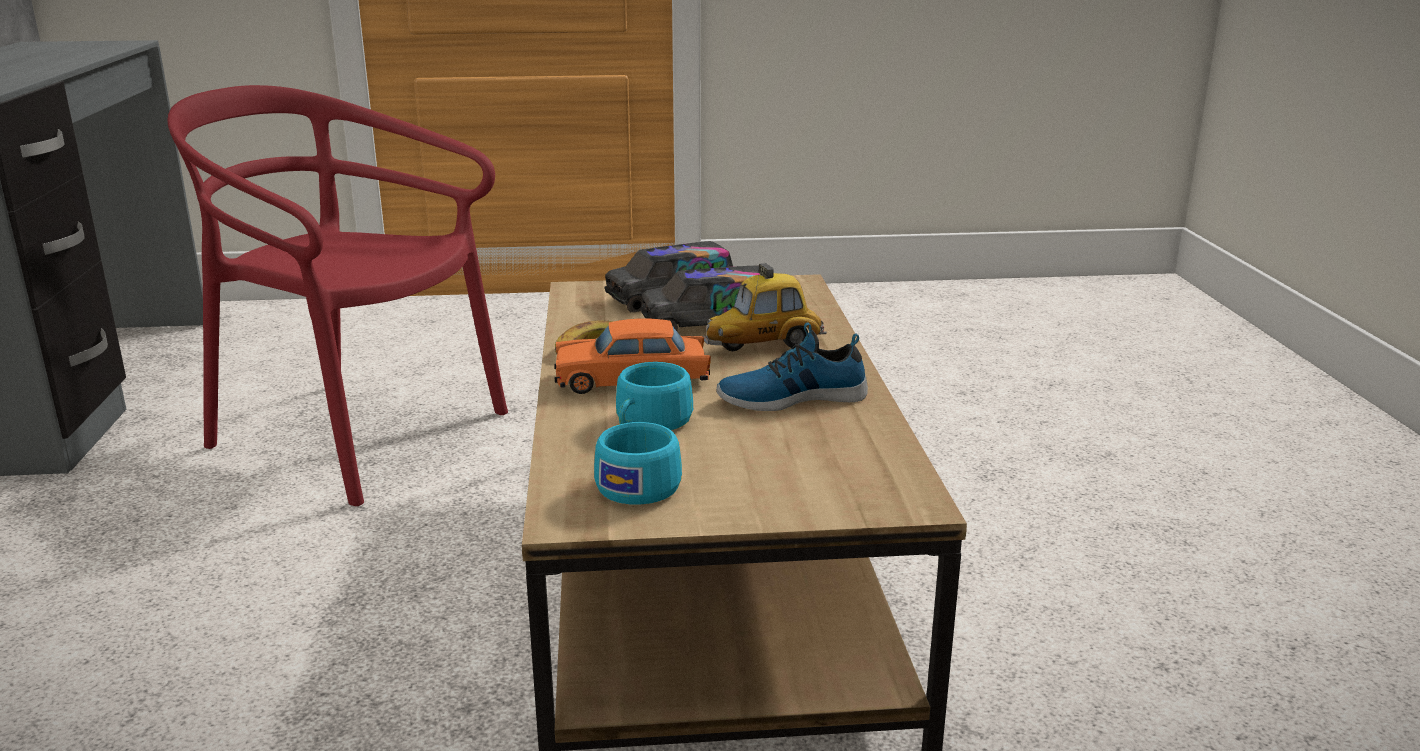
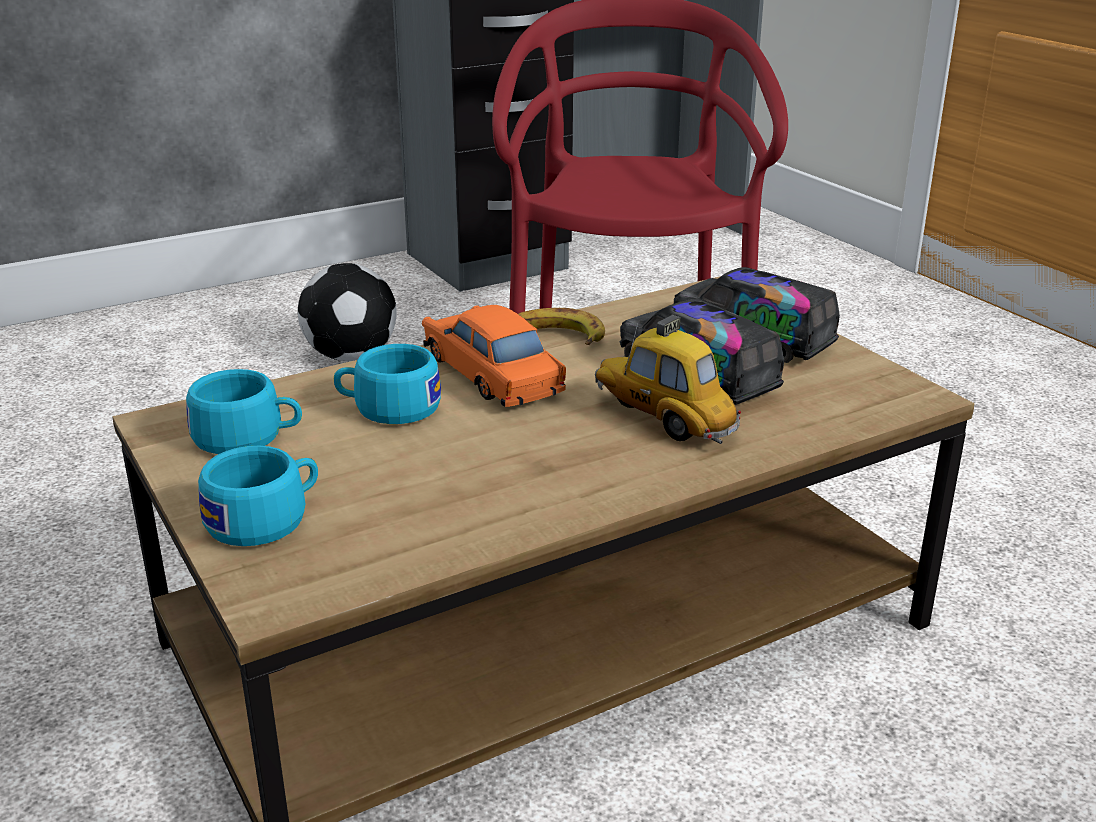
camera: 65 degrees right, 5 degrees up
shoe [716,322,868,411] -> none
none -> turquoise cup [198,446,318,546]
none -> football [298,263,397,361]

